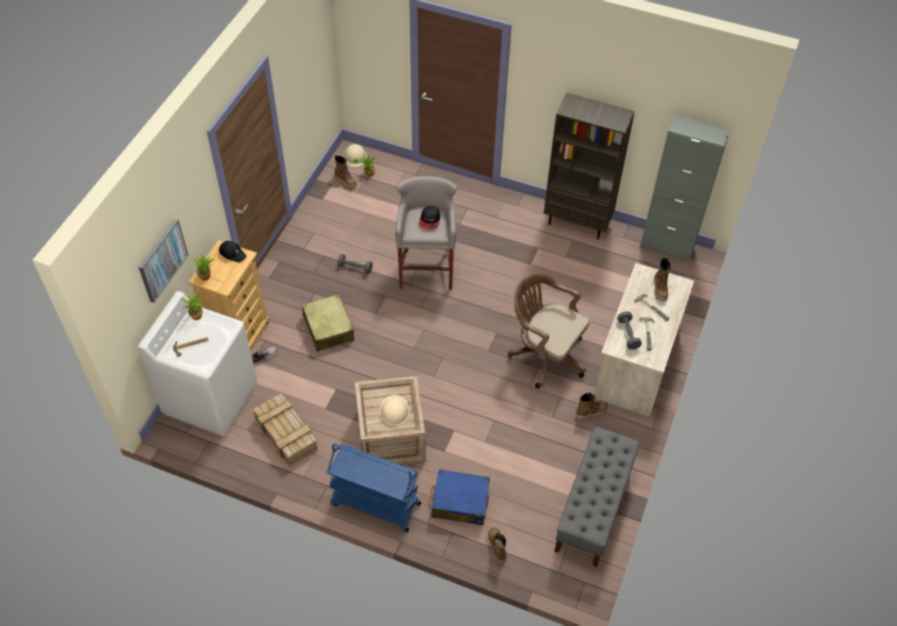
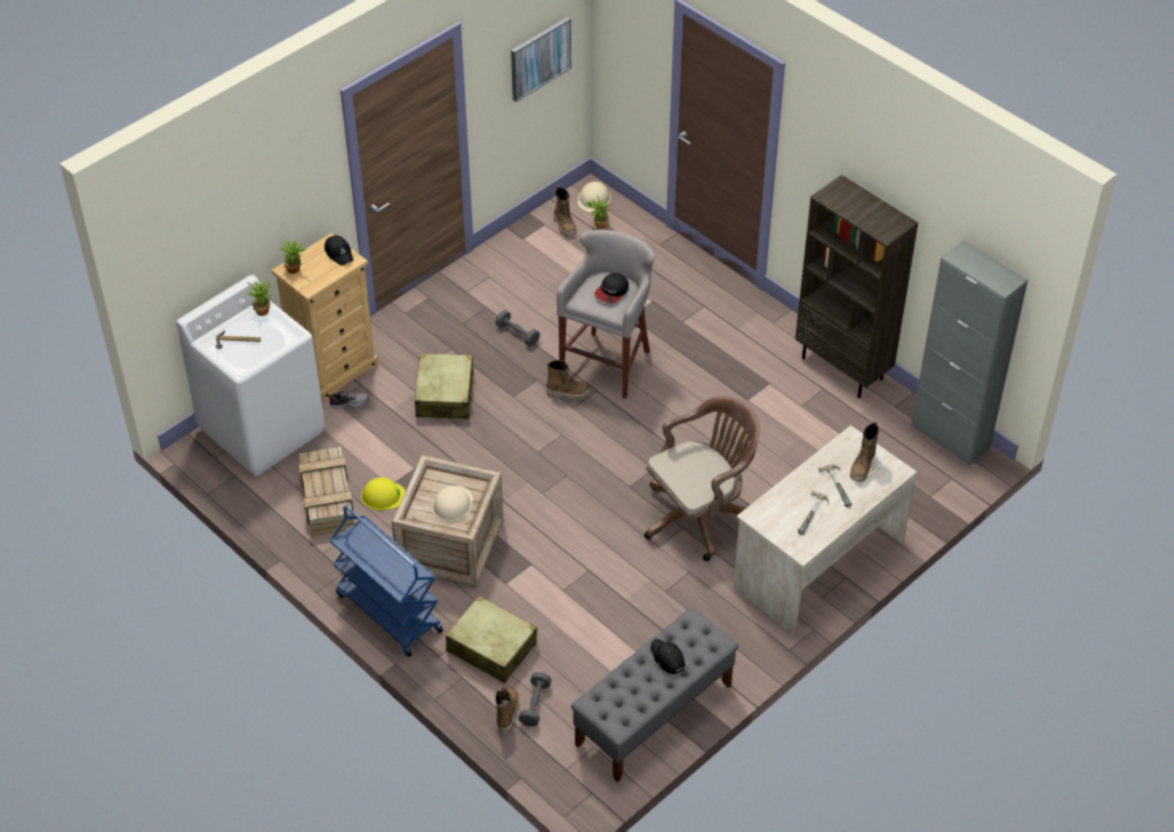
camera: 25 degrees right, 5 degrees down
picture [139,219,188,303] -> picture moved to [511,17,571,102]
blue suitcase [431,469,490,525] -> beige suitcase [446,596,537,683]
brown office chair [508,272,589,388] -> brown office chair turned 90 degrees clockwise [644,396,760,561]
boot [576,392,608,420] -> boot moved to [546,360,589,399]
grey dumbbell [617,311,642,350] -> grey dumbbell moved to [519,672,552,727]
none -> yellow hard hat [361,477,406,510]
none -> black cap [651,639,685,674]

